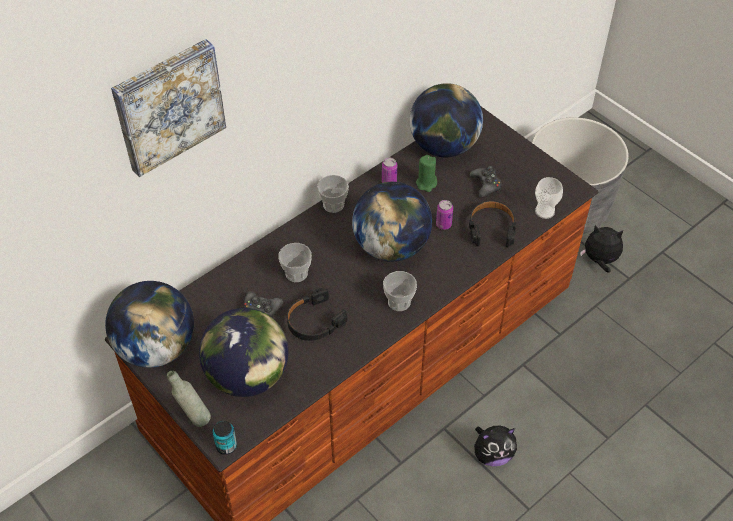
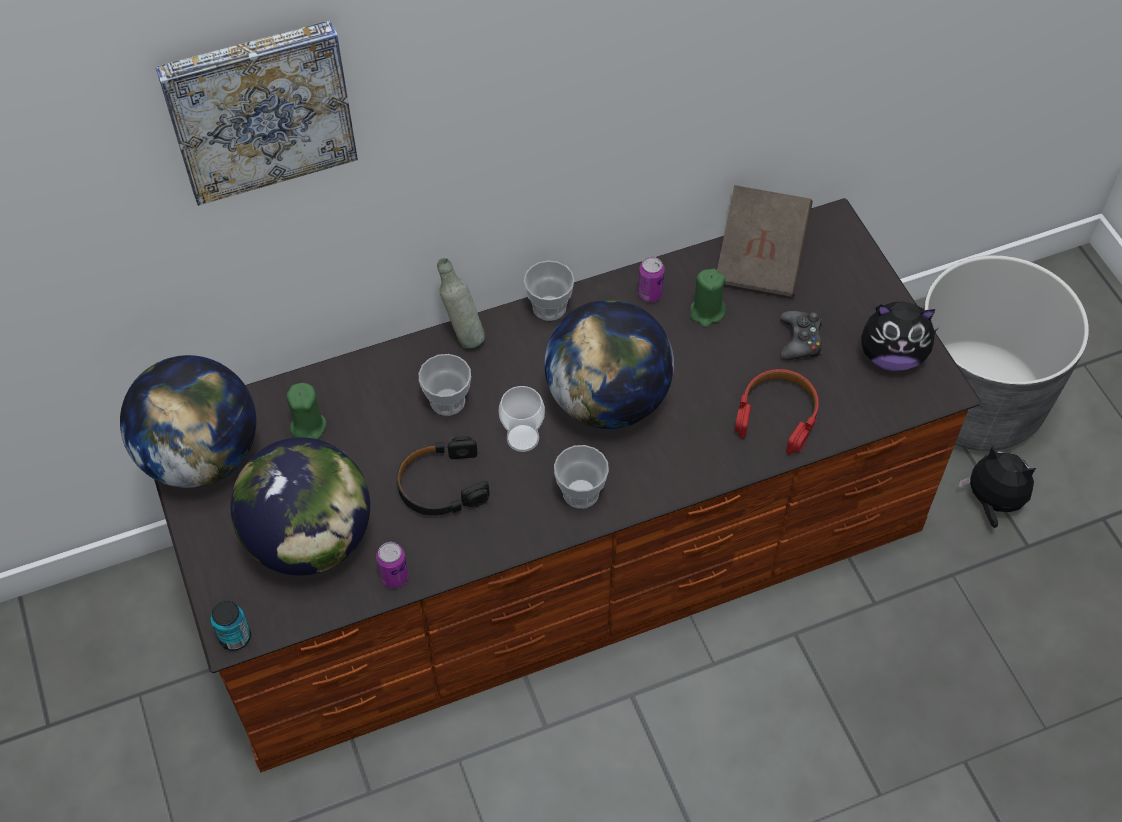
camera: 20 degrees right, 5 degrees up
grey bottle [167,371,211,427] -> grey bottle moved to [437,258,485,349]
black game controller [244,291,283,318] -> none
globe [410,83,483,157] -> brown book [717,185,813,297]
can [436,200,453,230] -> can moved to [376,542,408,588]
black headphones [469,201,516,247] -> red headphones [735,369,819,454]
plush toy [474,425,517,466] -> plush toy moved to [861,302,938,371]
cup [535,177,563,219] -> cup moved to [499,386,545,452]
none -> green candle [287,383,326,439]

